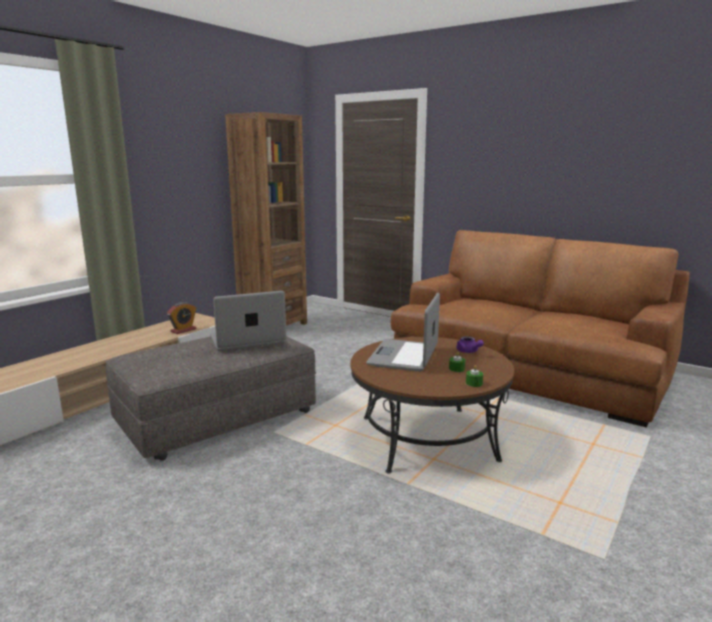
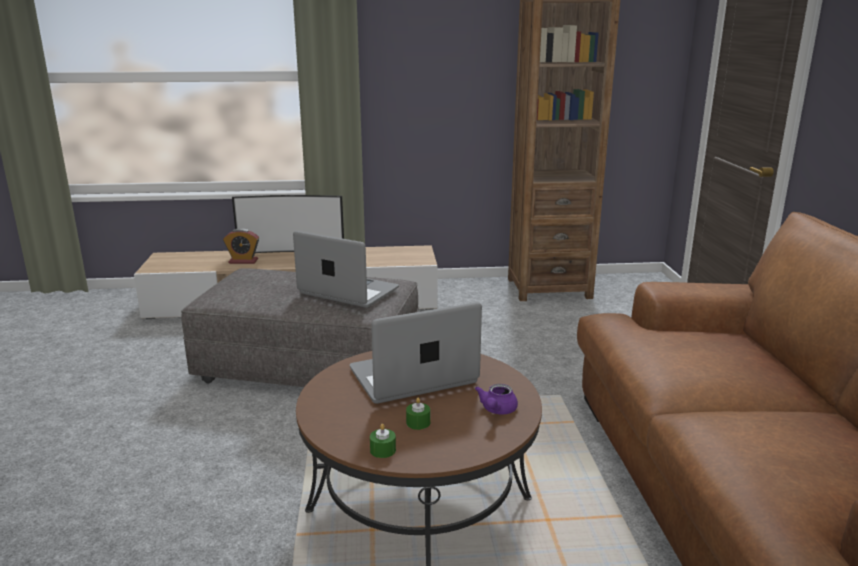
camera: 50 degrees right, 5 degrees up
alarm clock [167,302,197,334] -> alarm clock moved to [223,228,259,264]
none -> television [232,195,344,253]

